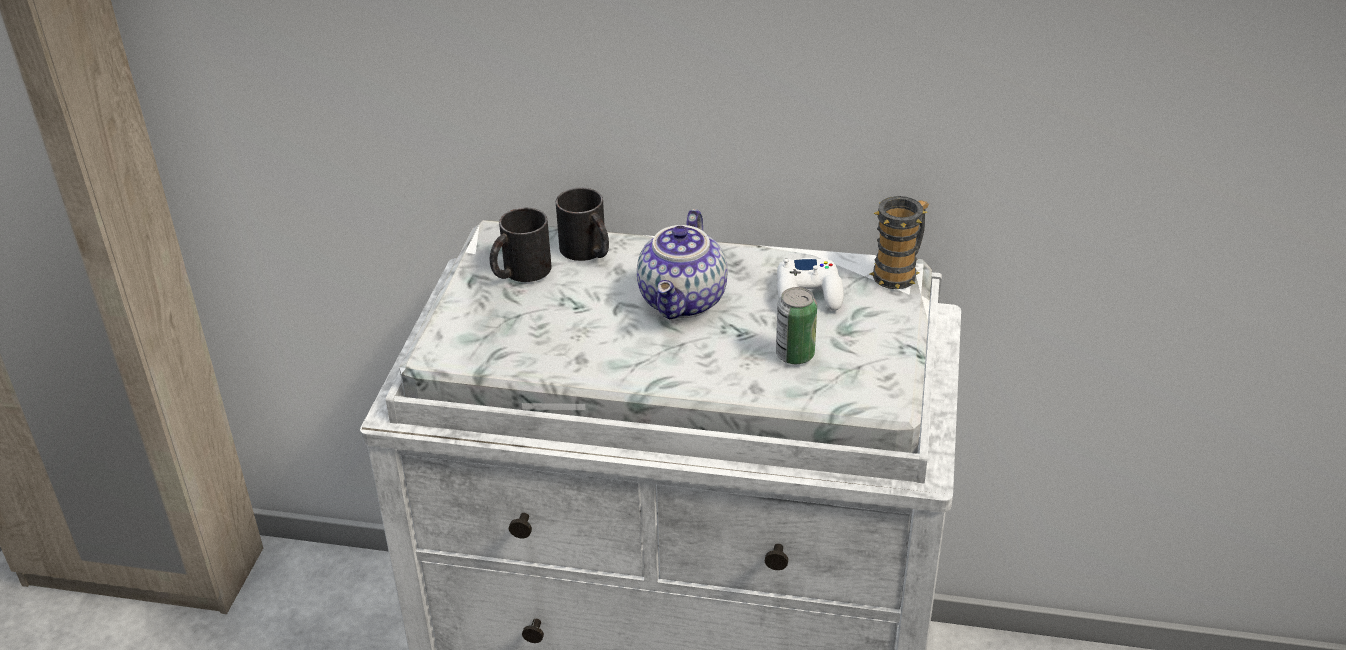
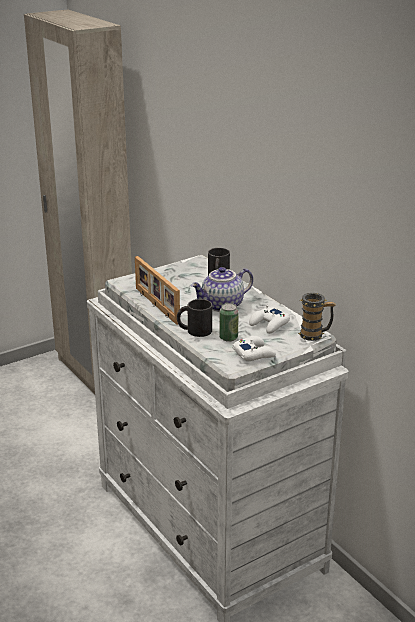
camera: 45 degrees right, 10 degrees down
black mug [490,208,552,282] -> black mug moved to [177,299,212,337]
none -> picture frame [135,256,180,325]
none -> white game controller [232,336,276,361]

